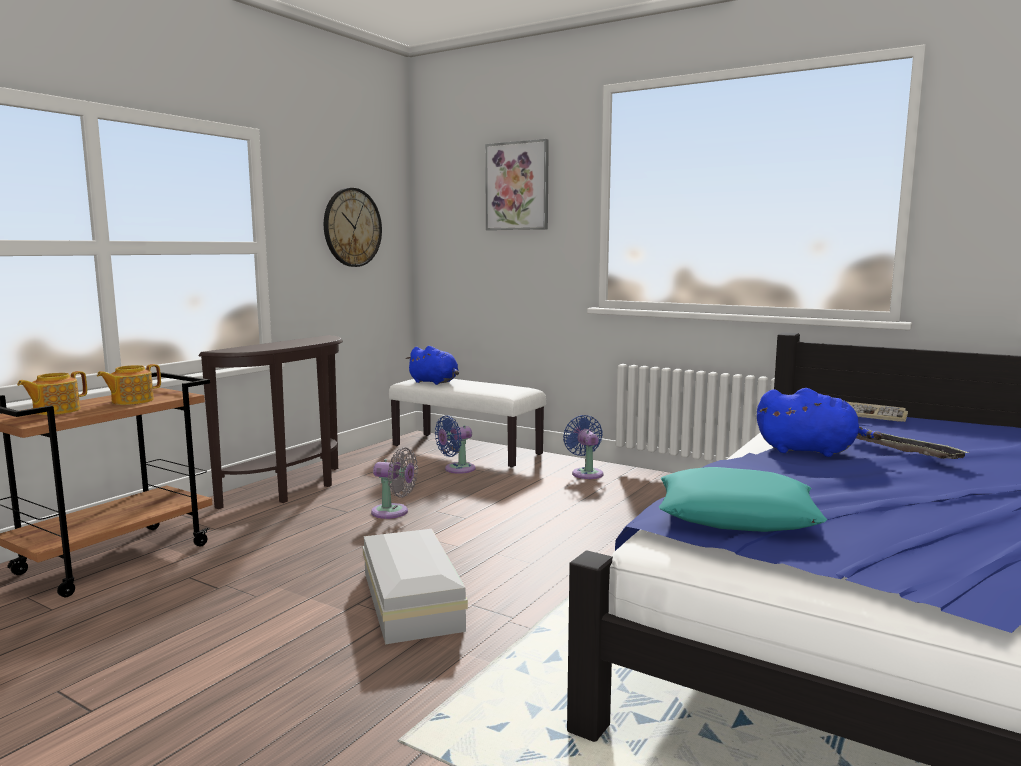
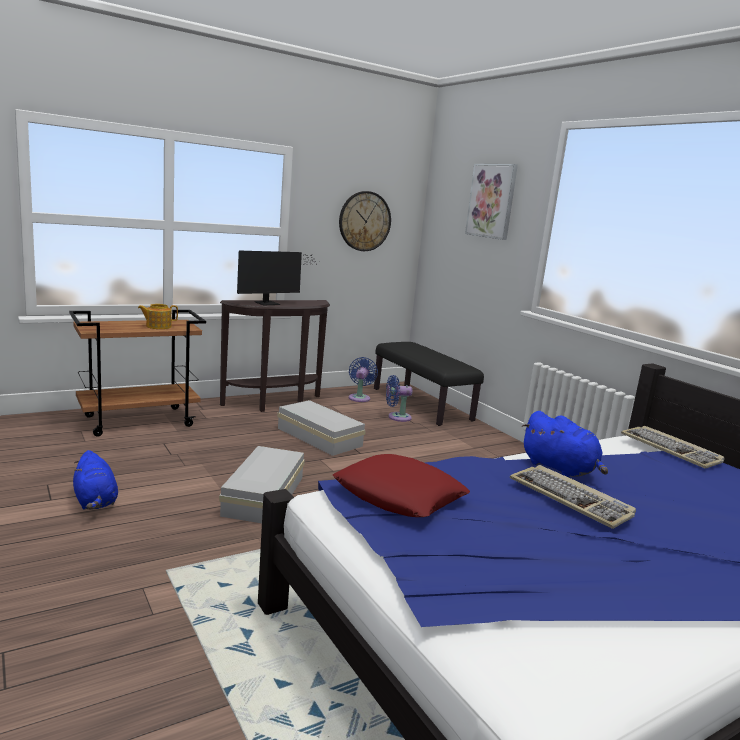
camera: 25 degrees right, 5 degrees up
teapot [17,371,87,415] -> none
grey fan [371,447,418,519] -> white storage box [277,400,366,456]
white bench [389,379,546,468] -> black bench [374,342,484,426]
blue plush toy [406,346,459,385] -> blue plush toy moved to [73,450,118,510]
blue fan [563,415,604,479] -> blue fan moved to [349,357,378,402]
turquoise pillow [659,467,827,532] -> red pillow [333,454,470,517]
tray [856,428,970,459] -> none
none -> monitor [237,251,317,306]
none -> keyboard [510,465,636,529]

